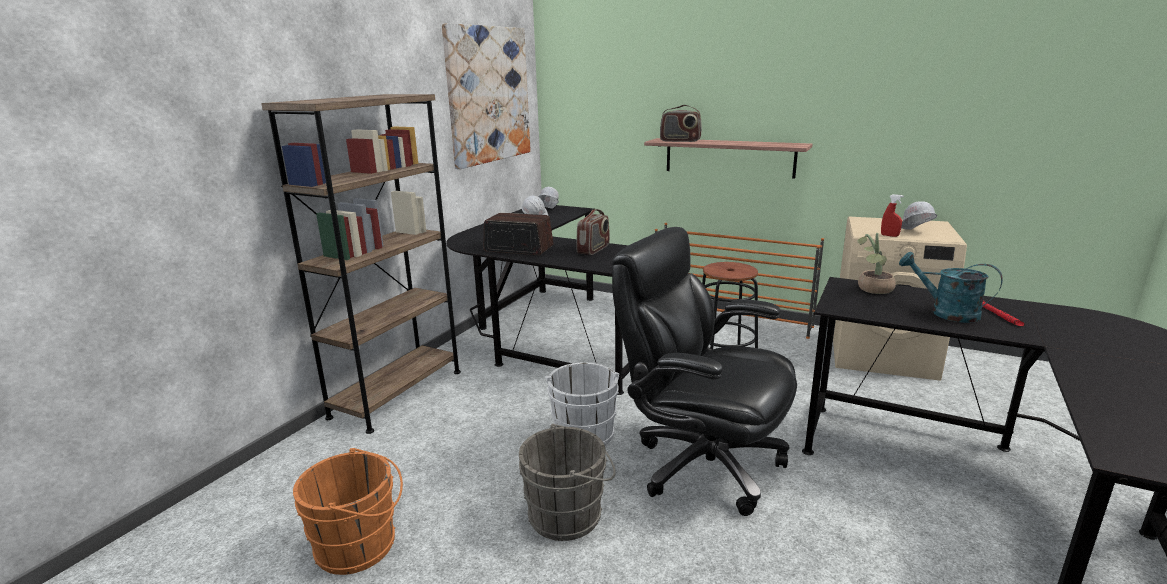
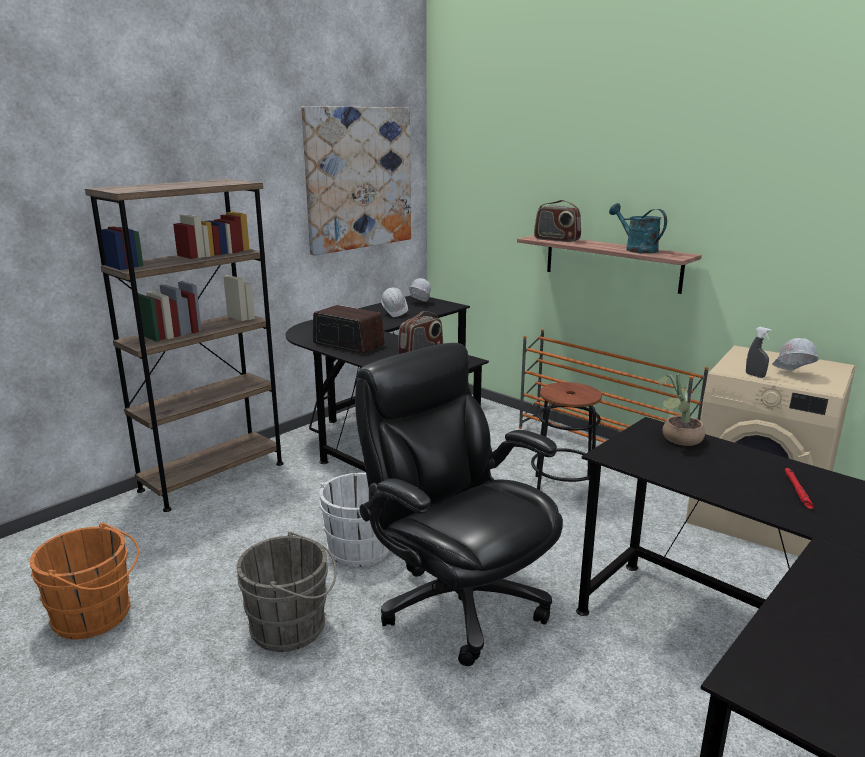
camera: 15 degrees right, 0 degrees up
red spray bottle [881,194,904,237] -> grey spray bottle [746,327,772,378]
turquoise watering can [899,252,1003,323] -> turquoise watering can moved to [609,203,667,254]

